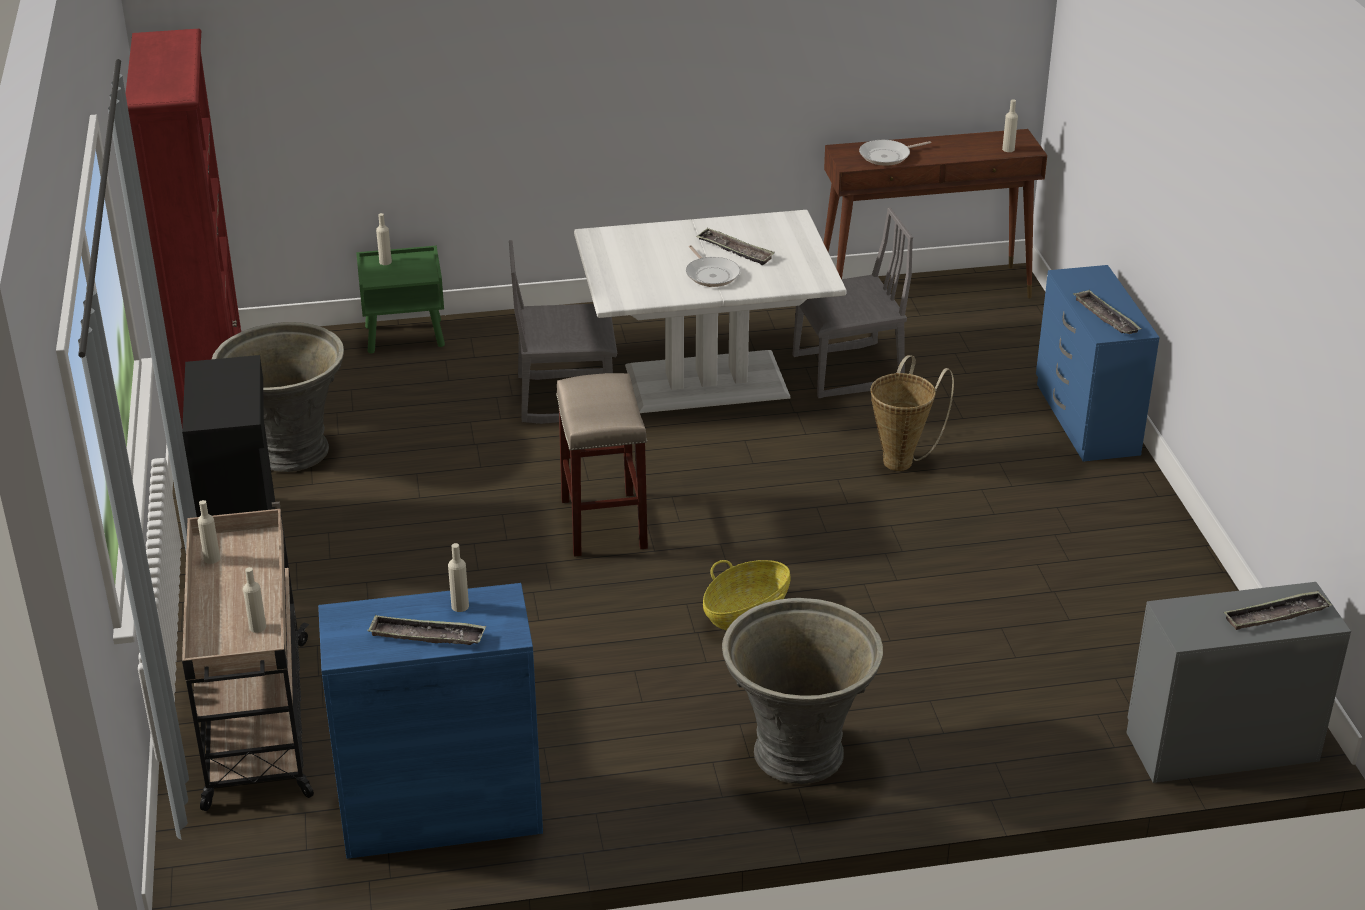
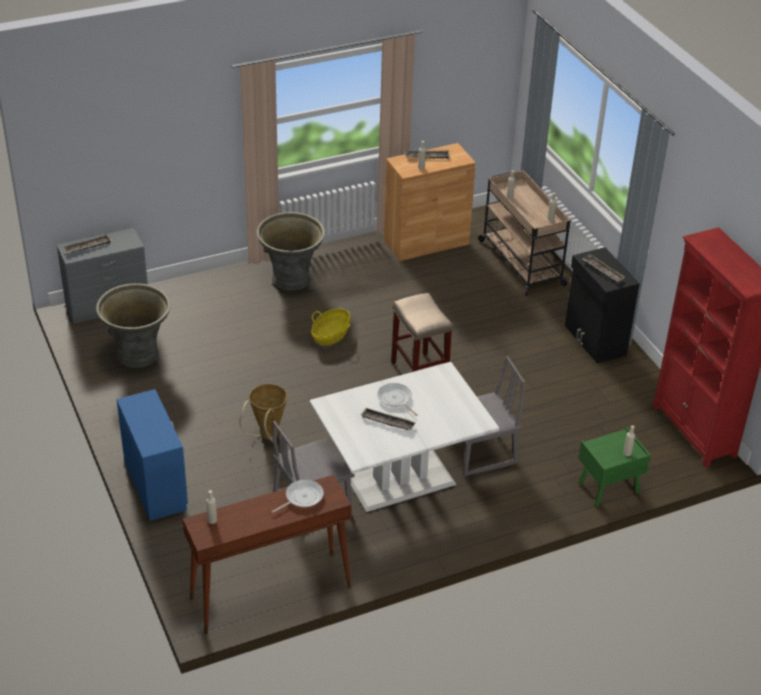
camera: 165 degrees right, 5 degrees up
grey planter [212,322,344,472] -> grey planter moved to [96,283,170,368]
blue cabinet [318,583,543,859] -> brown cabinet [384,143,476,261]
tray [1073,290,1142,334] -> tray moved to [583,254,625,284]

